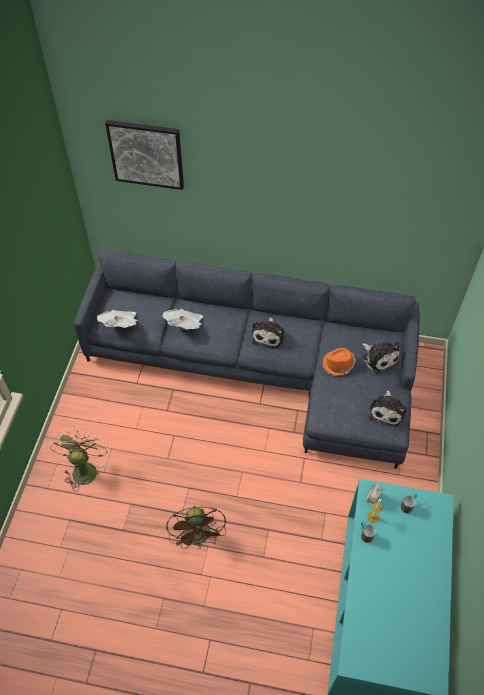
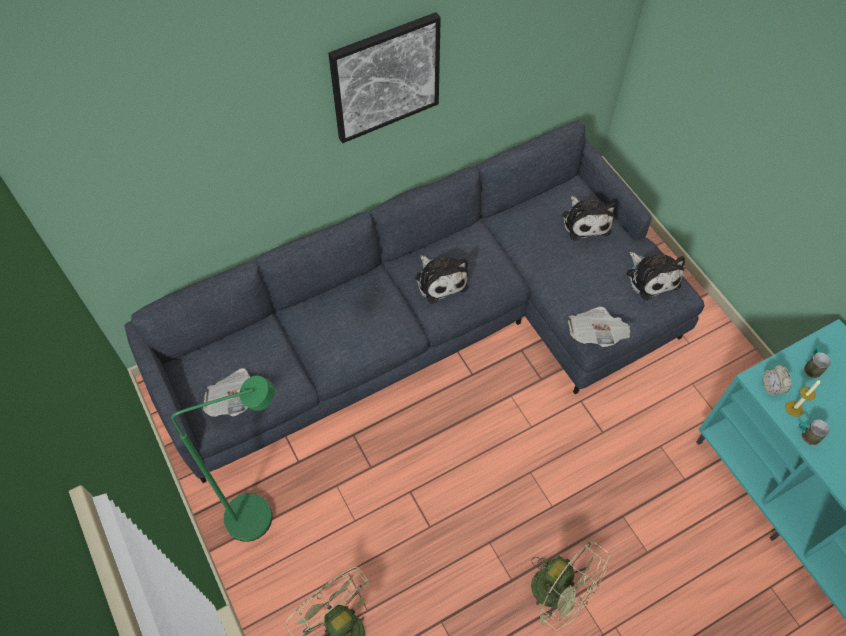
camera: 40 degrees left, 5 degrees up
picture [105,120,184,190] -> picture moved to [328,12,441,143]
newspaper [163,309,203,330] -> newspaper moved to [568,307,631,347]
brown fan [166,505,226,549] -> green fan [531,542,610,630]
orange hat [323,348,356,376] -> none
plush toy [362,342,400,374] -> plush toy turned 60 degrees clockwise [562,196,616,241]
none -> green floor lamp [171,376,275,542]

